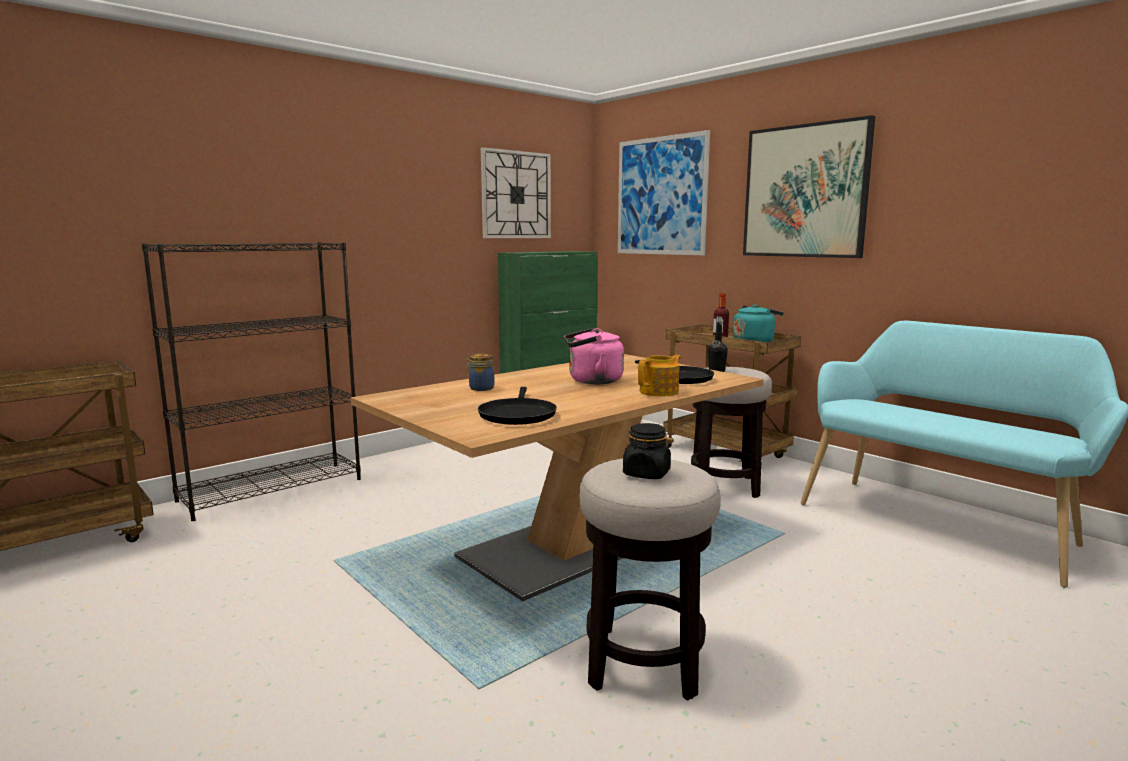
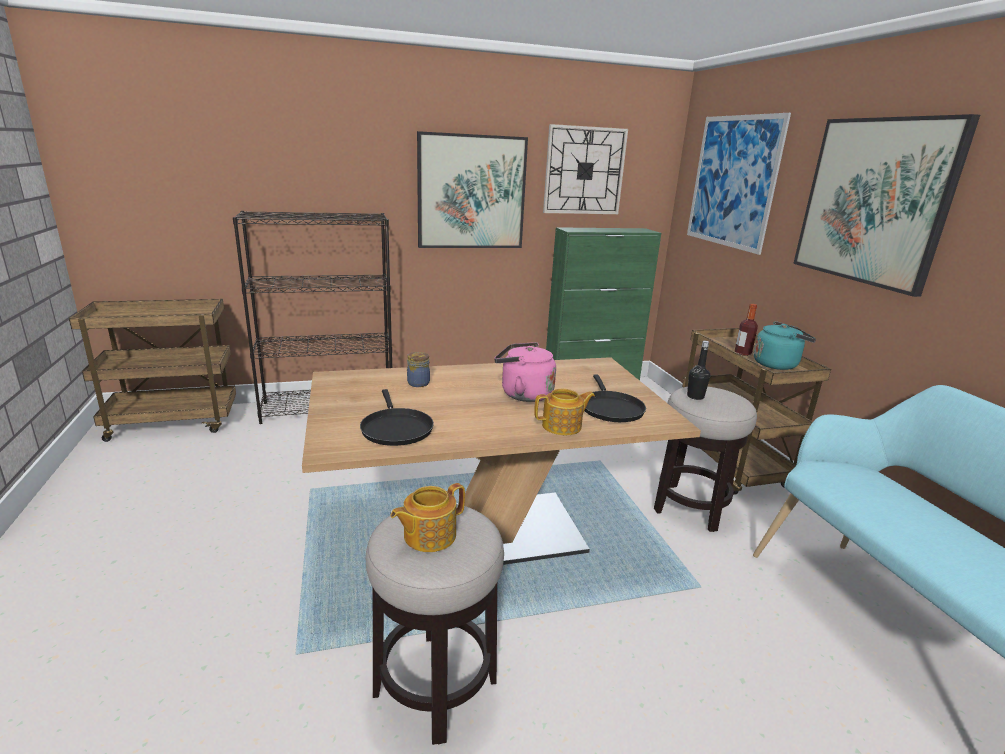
camera: 25 degrees right, 10 degrees up
black frying pan [478,387,557,425] -> black frying pan turned 45 degrees counterclockwise [360,389,434,446]
black jar [623,423,671,479] -> teapot [391,483,465,552]
none -> picture [417,131,528,248]

